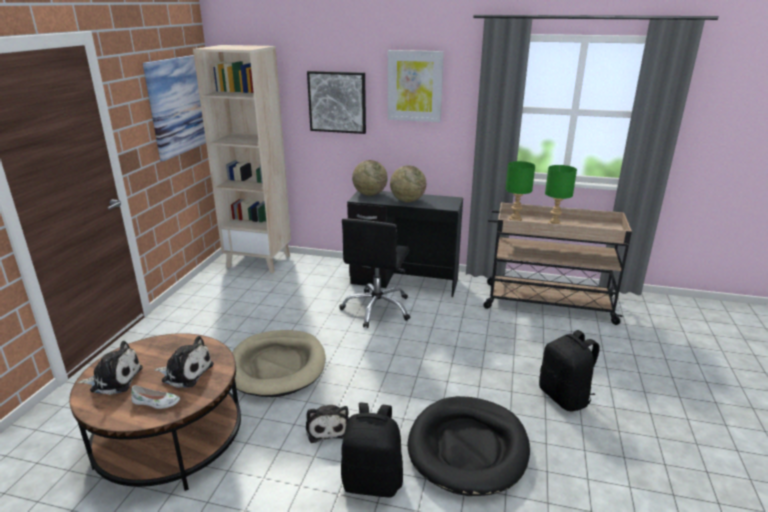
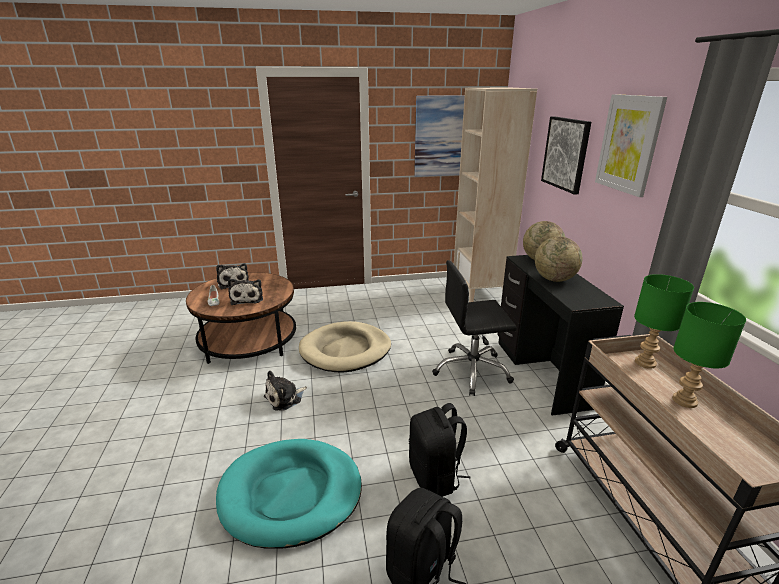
camera: 65 degrees right, 0 degrees up
black backpack [341,403,403,498] -> black backpack moved to [409,403,470,497]
black dog bed [408,396,530,496] -> turquoise dog bed [216,439,362,549]

